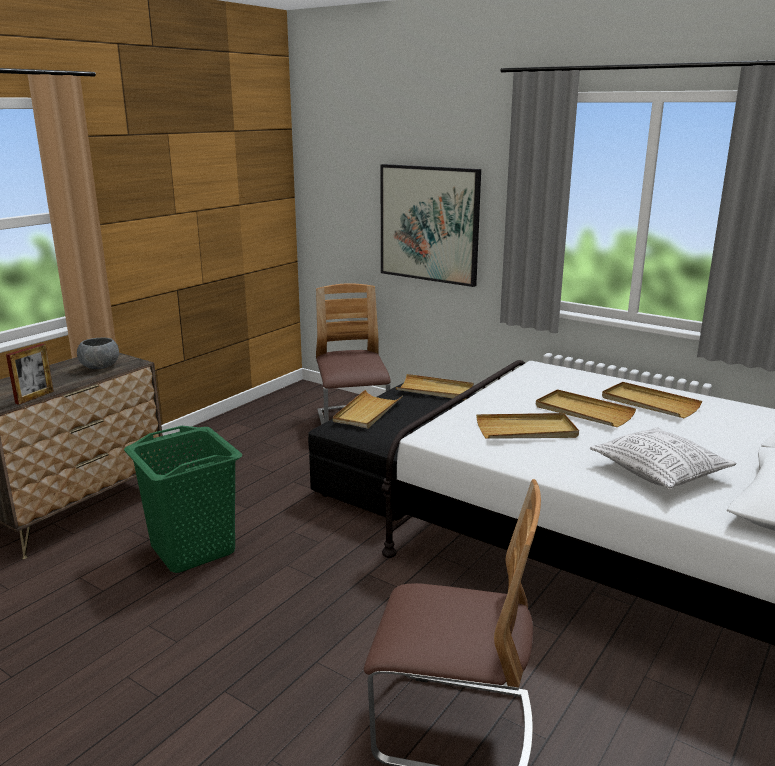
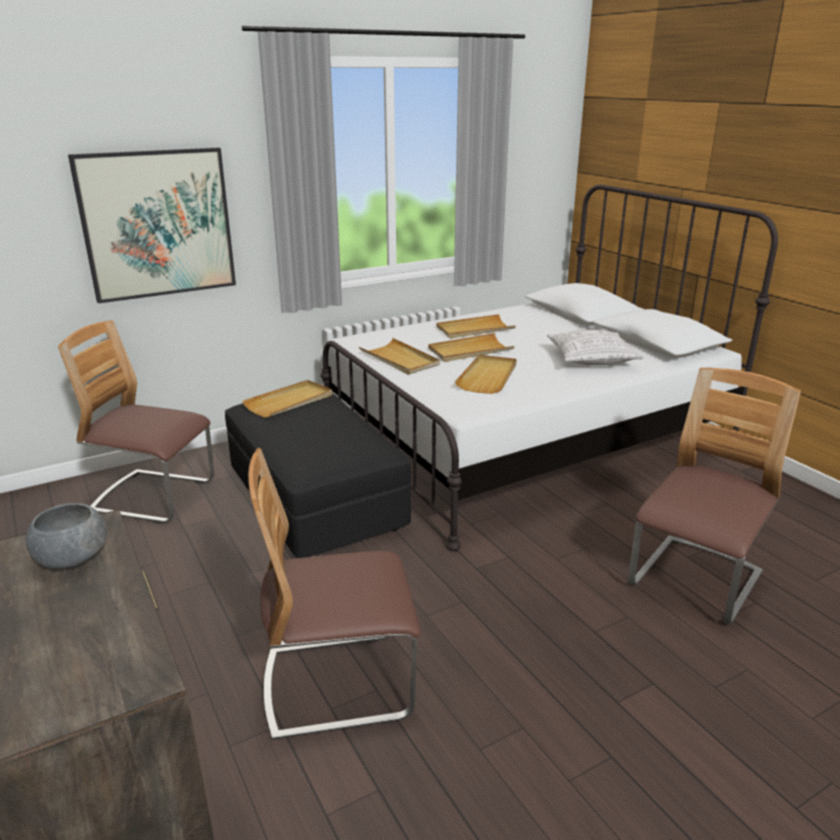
camera: 65 degrees left, 5 degrees up
picture frame [6,344,54,405] -> none
green laundry basket [124,426,242,573] -> chair [248,448,421,740]
beige tray [333,389,403,429] -> beige tray moved to [359,338,440,375]

